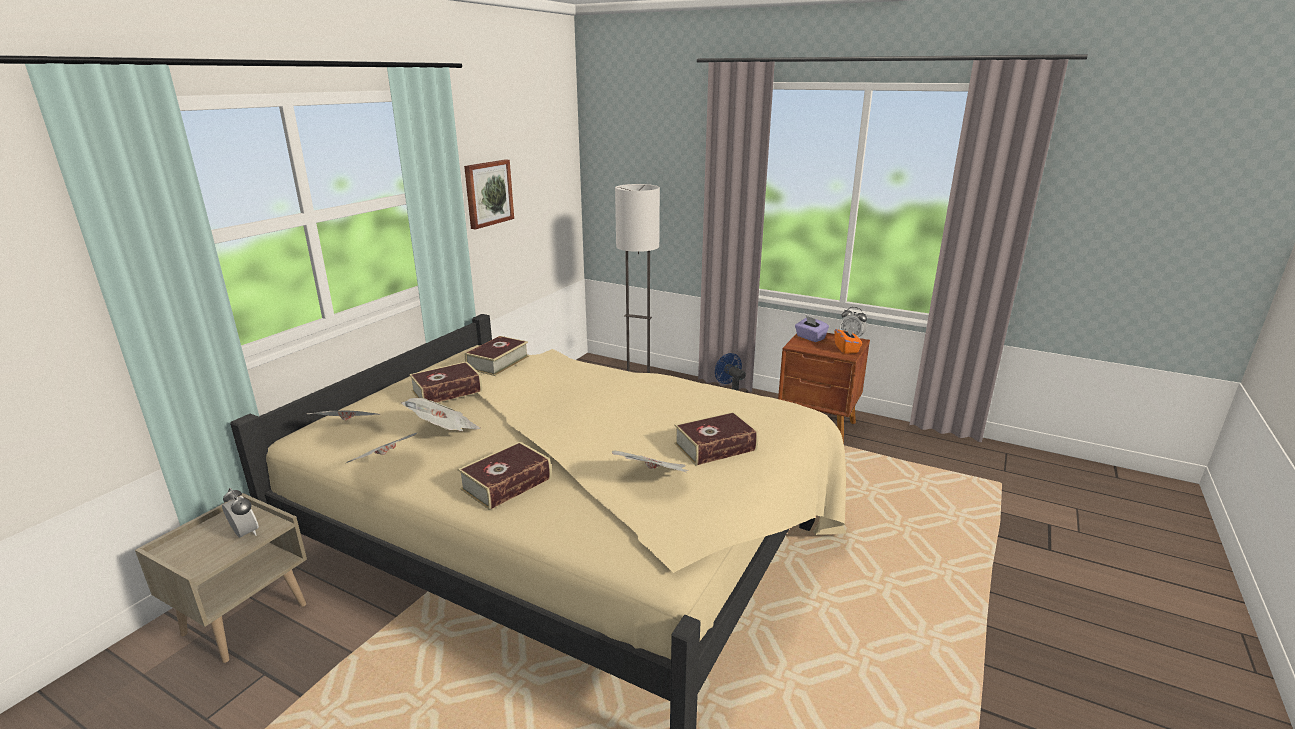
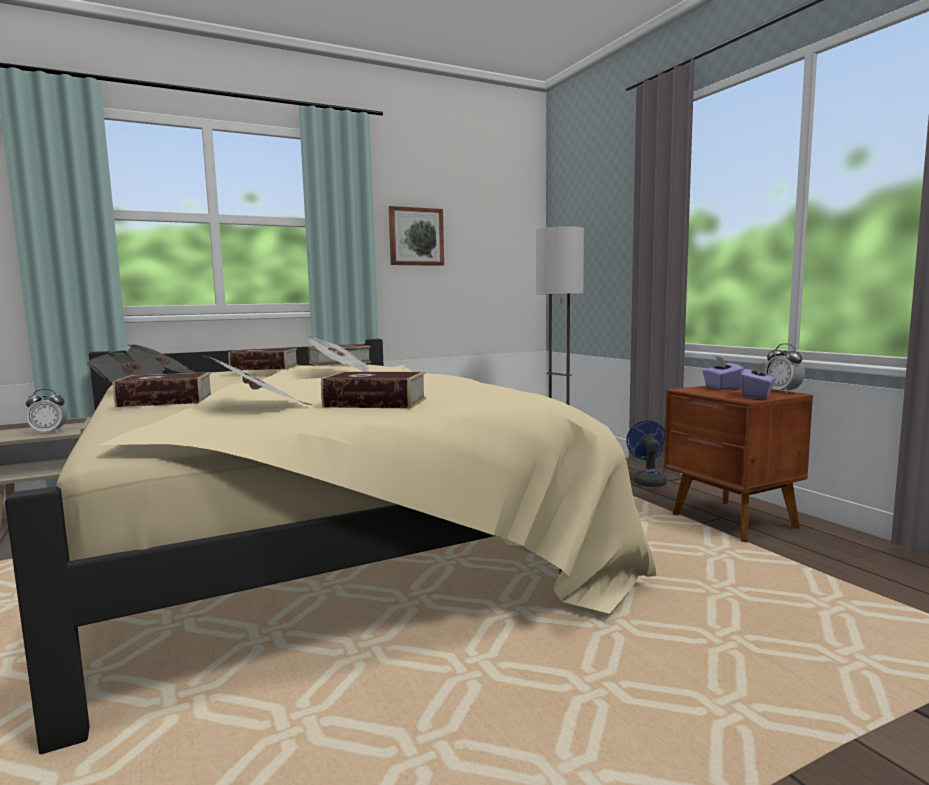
camera: 35 degrees right, 15 degrees down
alarm clock [222,488,259,538] -> alarm clock turned 90 degrees clockwise [26,389,68,434]
newspaper [401,398,481,431] -> newspaper moved to [307,336,369,372]
orange tissue box [834,326,862,354] -> purple tissue box [740,361,775,399]

